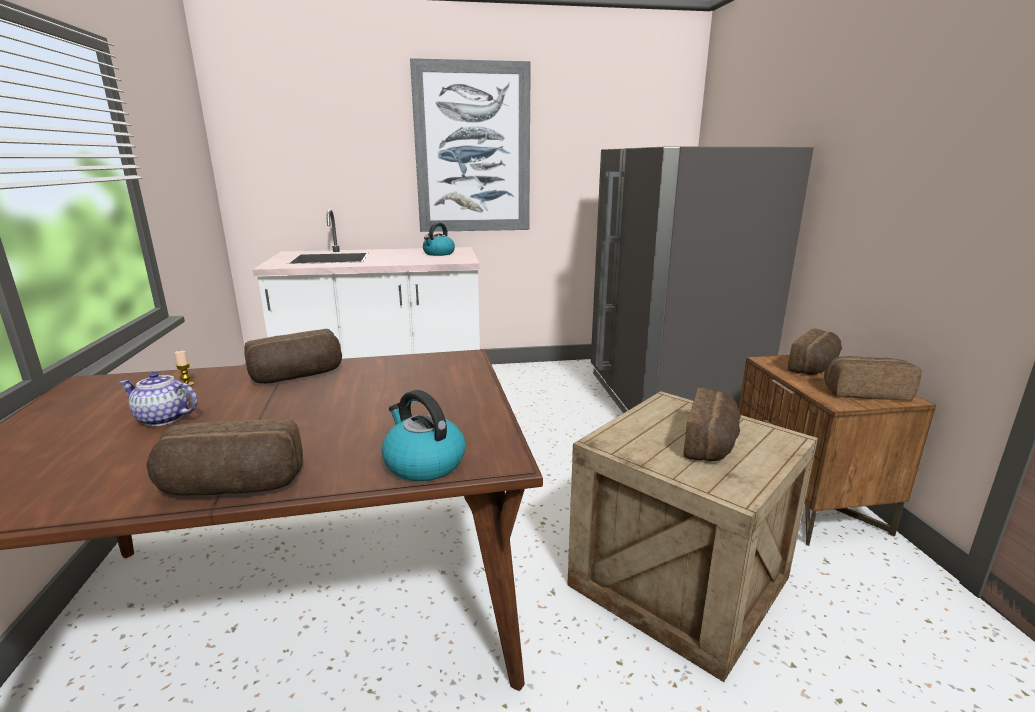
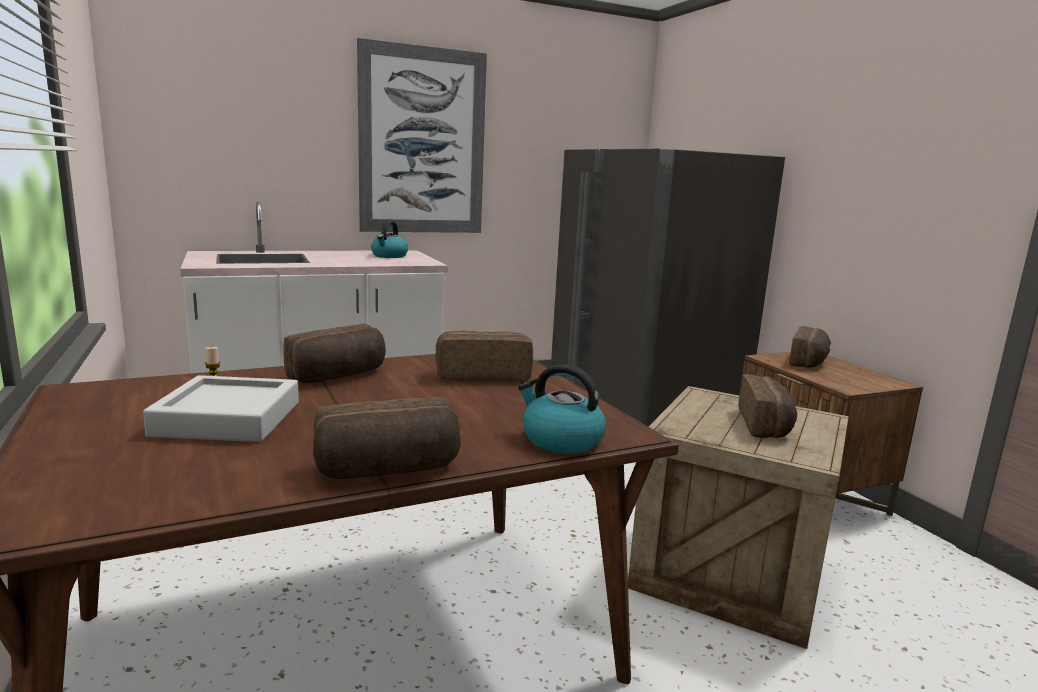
camera: 15 degrees left, 5 degrees down
teapot [119,372,198,426] -> grey tray [143,375,299,442]
bread [824,356,922,400] -> bread moved to [435,331,533,381]

